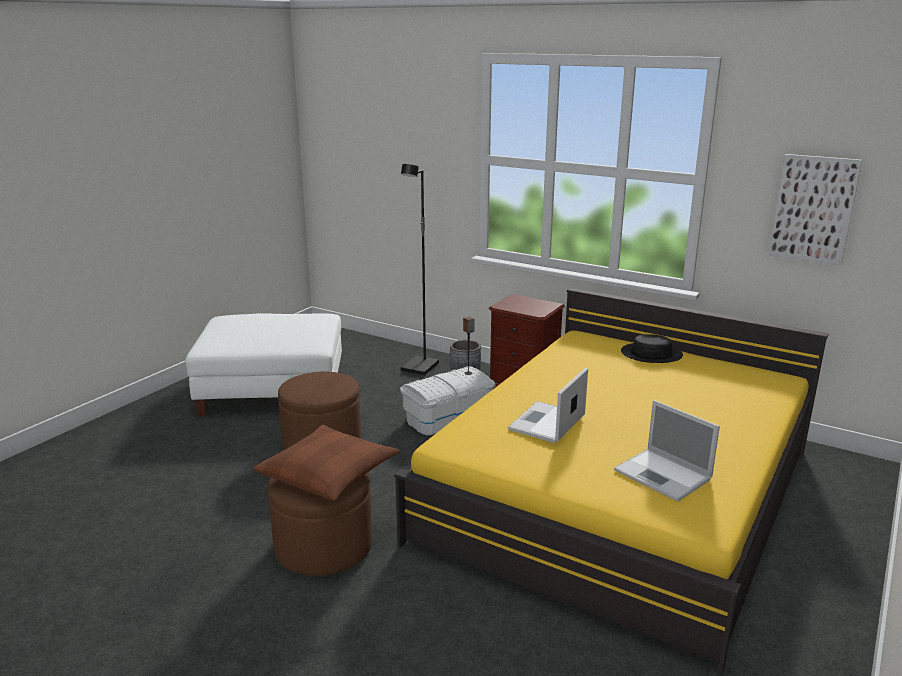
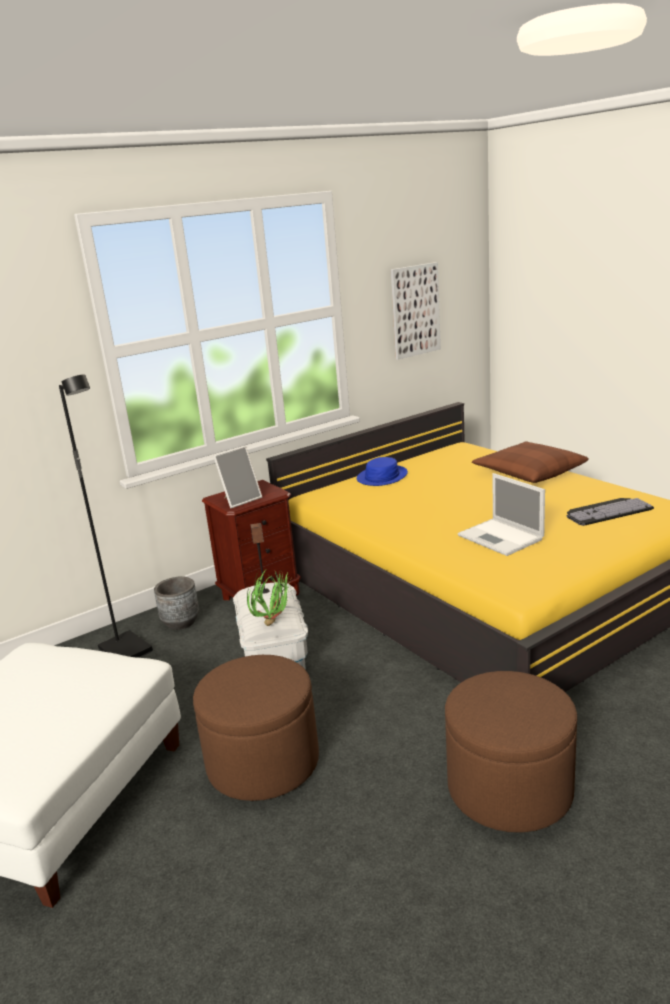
camera: 65 degrees left, 0 degrees up
brown pillow [254,425,400,501] -> brown pillow moved to [472,441,589,483]
laptop [614,400,720,502] -> keyboard [567,498,654,526]
black hat [621,334,683,363] -> blue hat [357,457,408,486]
none -> picture frame [213,446,262,508]
none -> potted plant [247,570,293,626]

